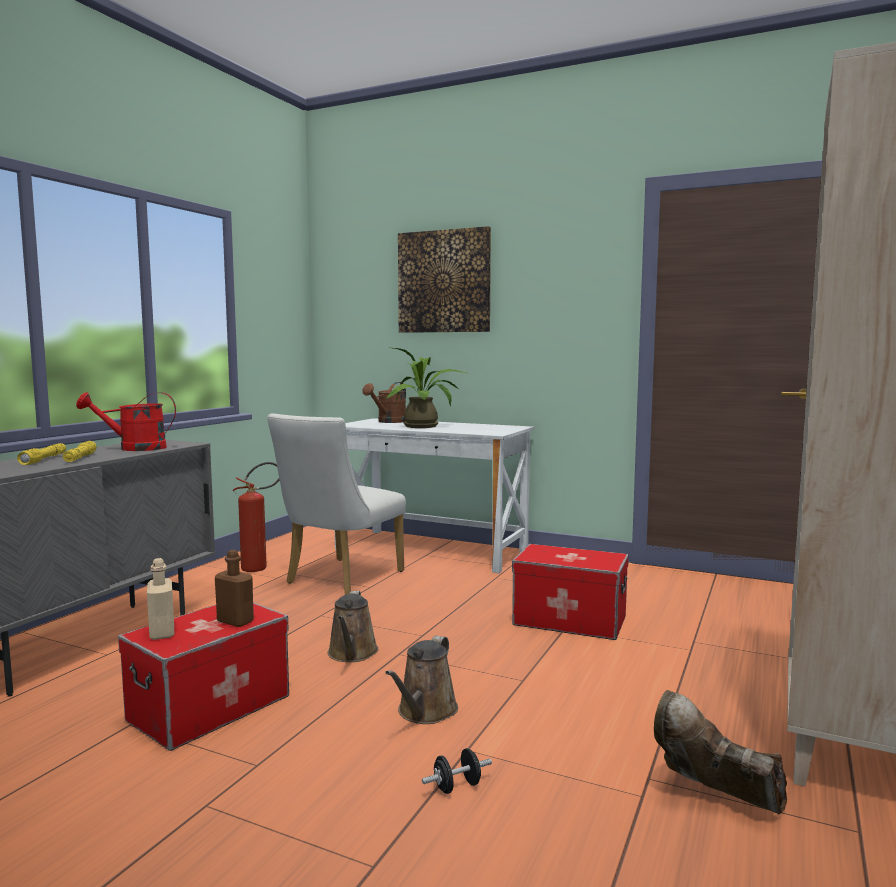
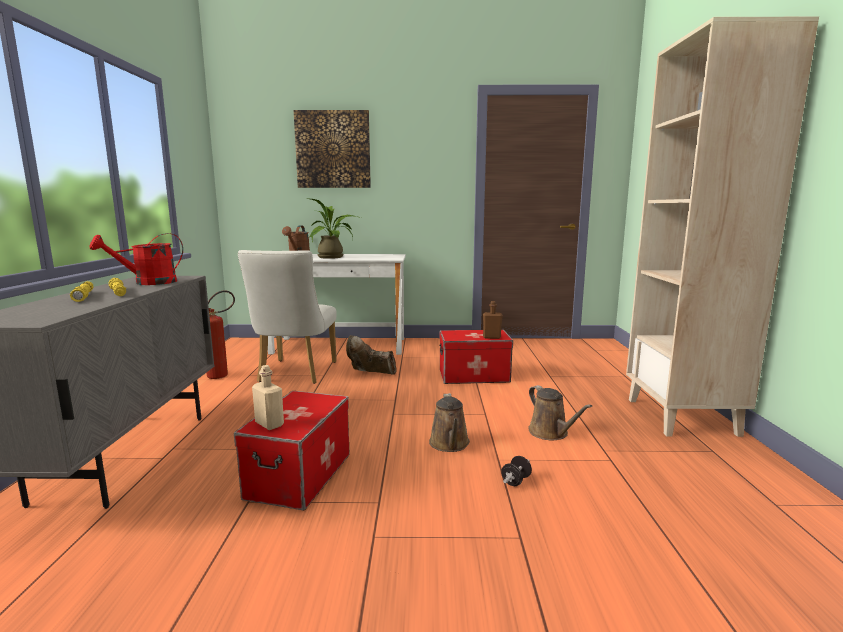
camera: 25 degrees left, 5 degrees up
brown bottle [215,550,254,627] -> brown bottle moved to [483,301,503,339]
brown watering can [328,591,378,662] -> brown watering can moved to [528,385,592,440]
brown boot [654,690,787,815] -> brown boot moved to [346,335,397,375]

